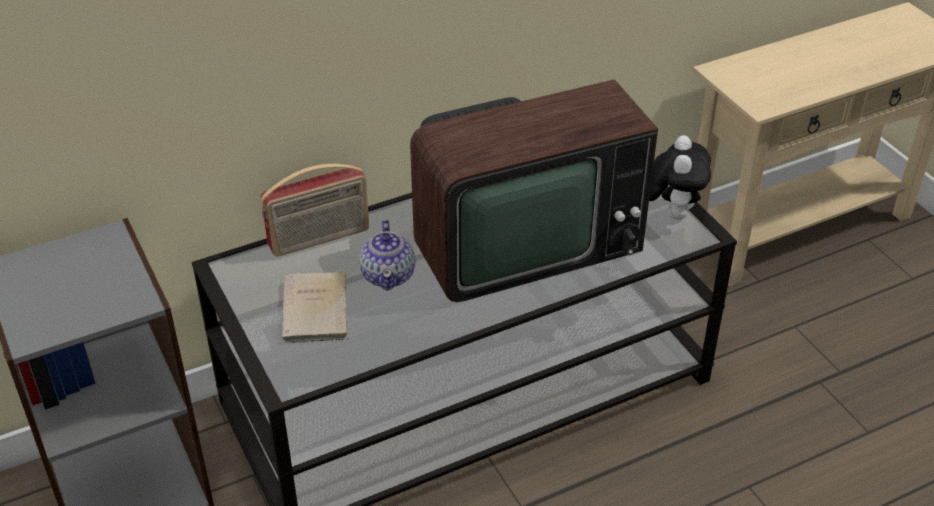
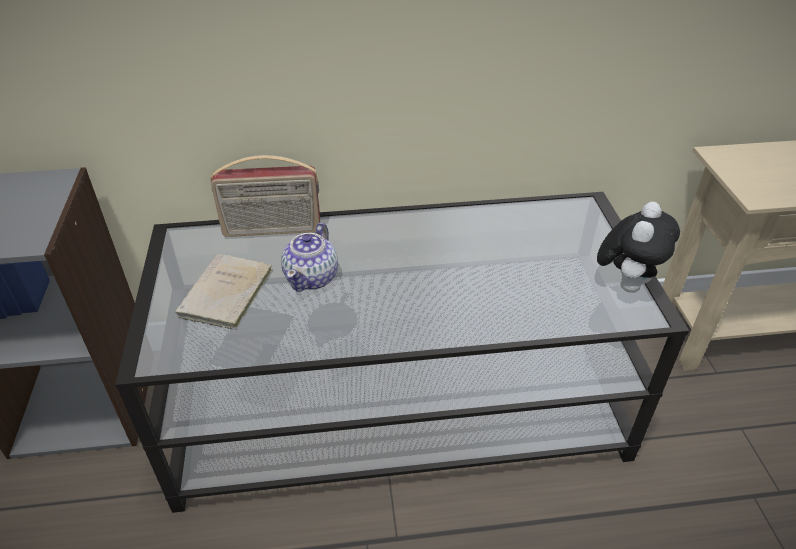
camera: 20 degrees right, 0 degrees up
television [410,79,658,302] -> none

